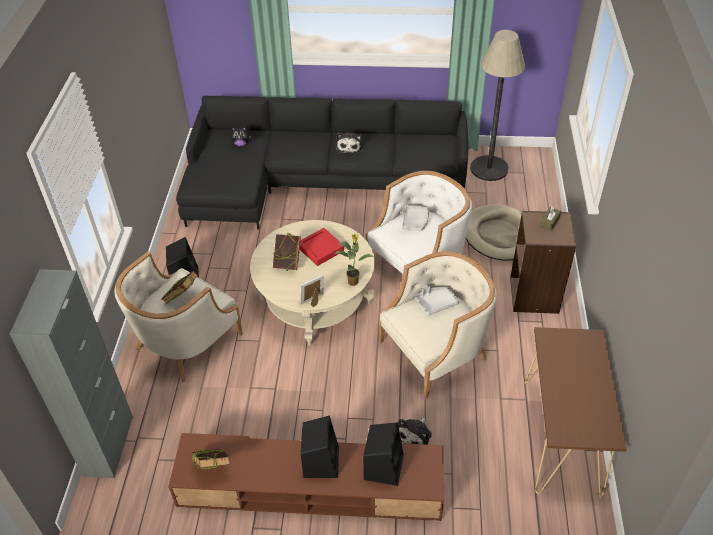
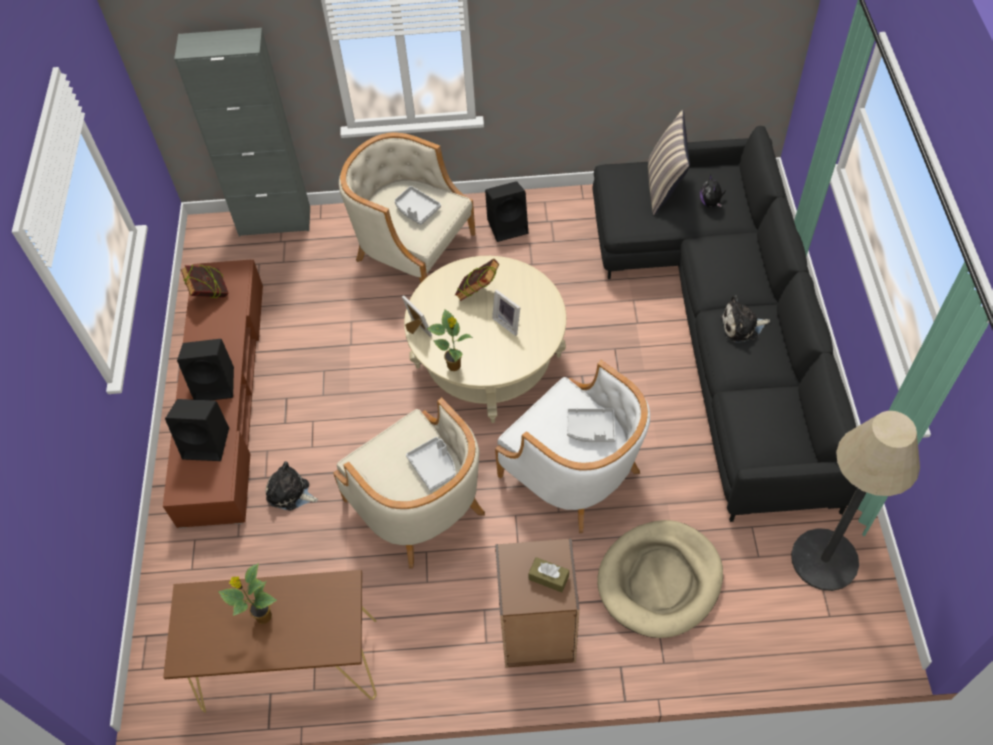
camera: 85 degrees right, 10 degrees up
book [161,270,198,304] -> grey tray [395,186,441,225]
red tray [299,228,344,266] -> picture frame [492,289,520,336]
none -> potted plant [218,563,277,624]
none -> pillow [648,110,690,215]

